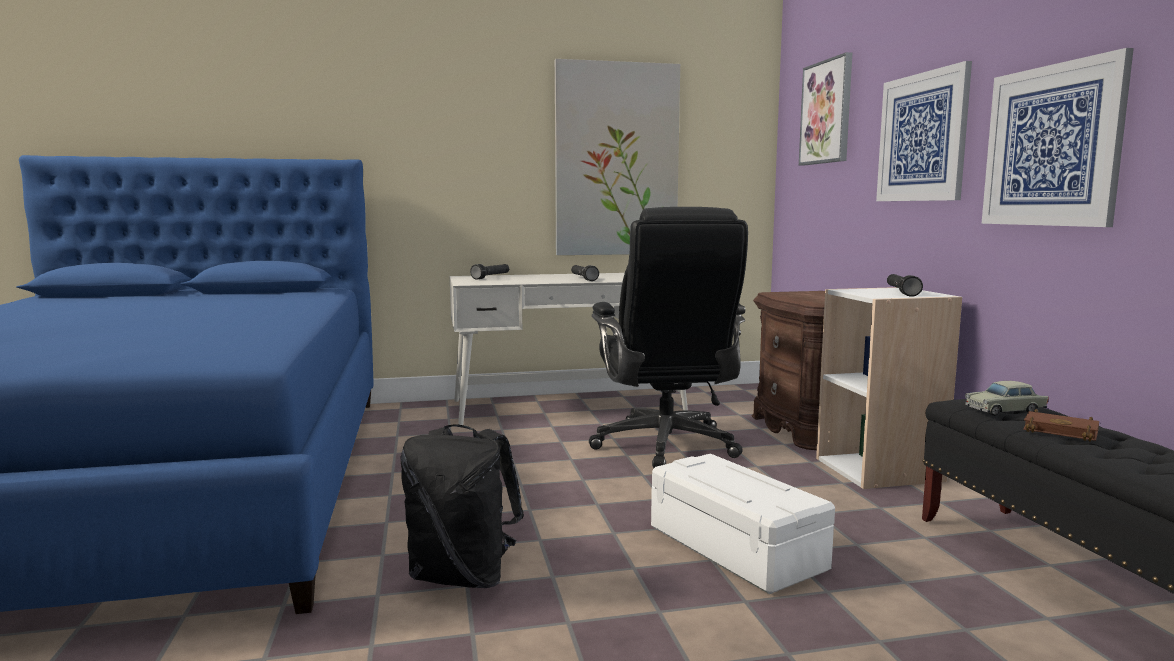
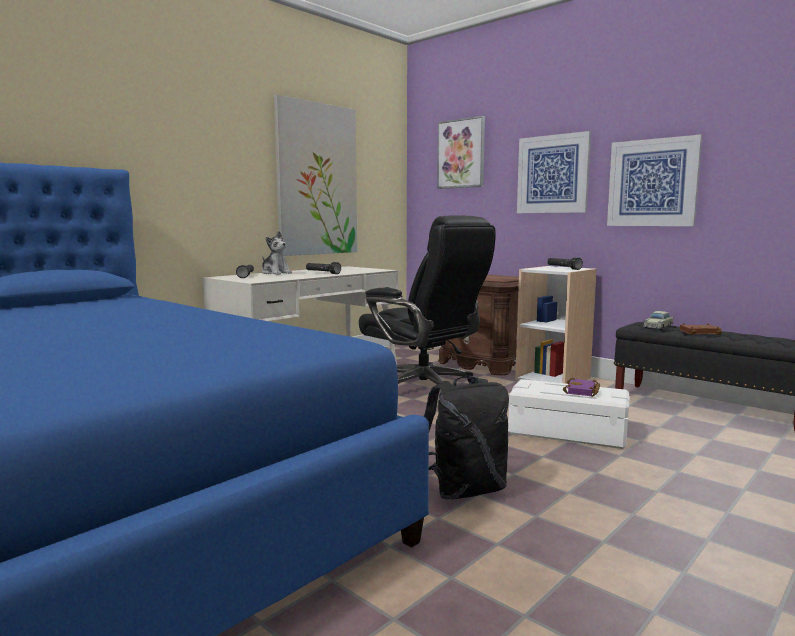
camera: 35 degrees left, 0 degrees up
none -> plush toy [262,231,292,275]
none -> purple book [563,377,600,397]

